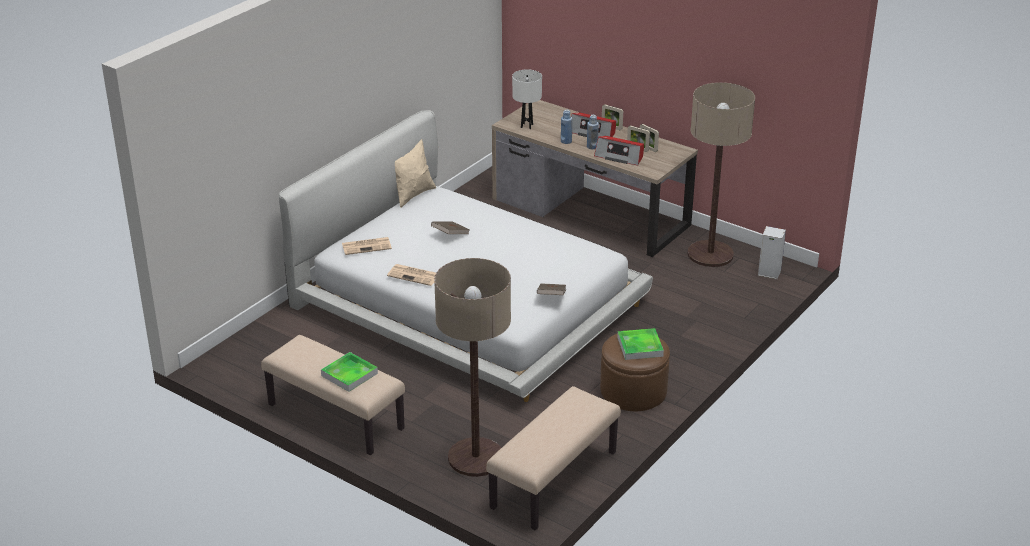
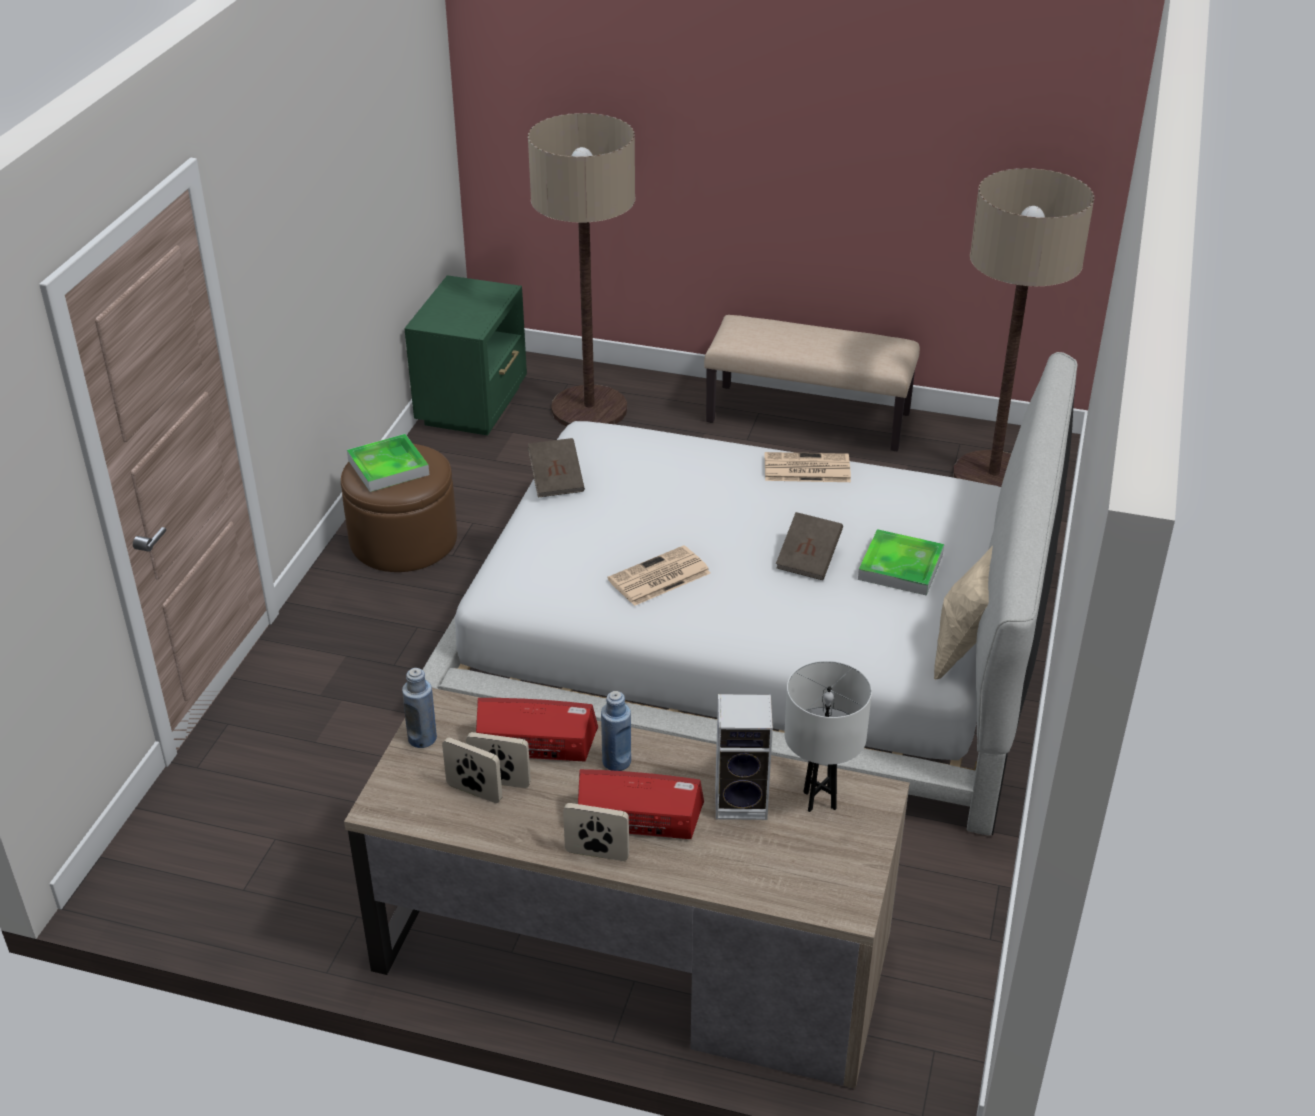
camera: 160 degrees right, 5 degrees up
tray [321,352,378,392] -> tray moved to [858,529,944,596]
newspaper [342,237,392,255] -> newspaper moved to [608,545,710,606]
beige bench [486,386,621,530] -> green nightstand [404,275,527,436]
blue bottle [561,109,572,144] -> blue bottle moved to [402,668,437,748]
floor lamp [688,82,755,267] -> floor lamp moved to [953,168,1094,487]
speaker [758,226,786,279] -> speaker moved to [715,694,773,820]

